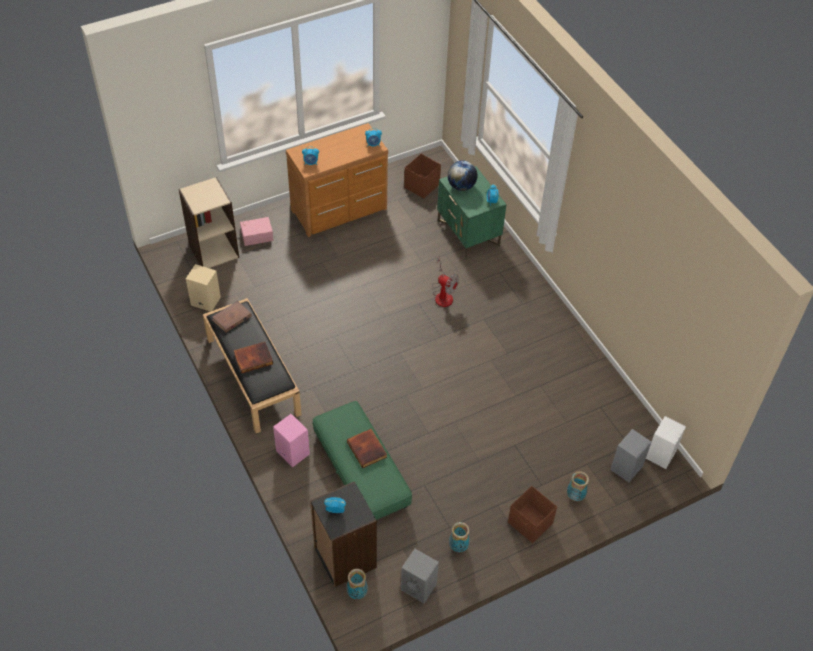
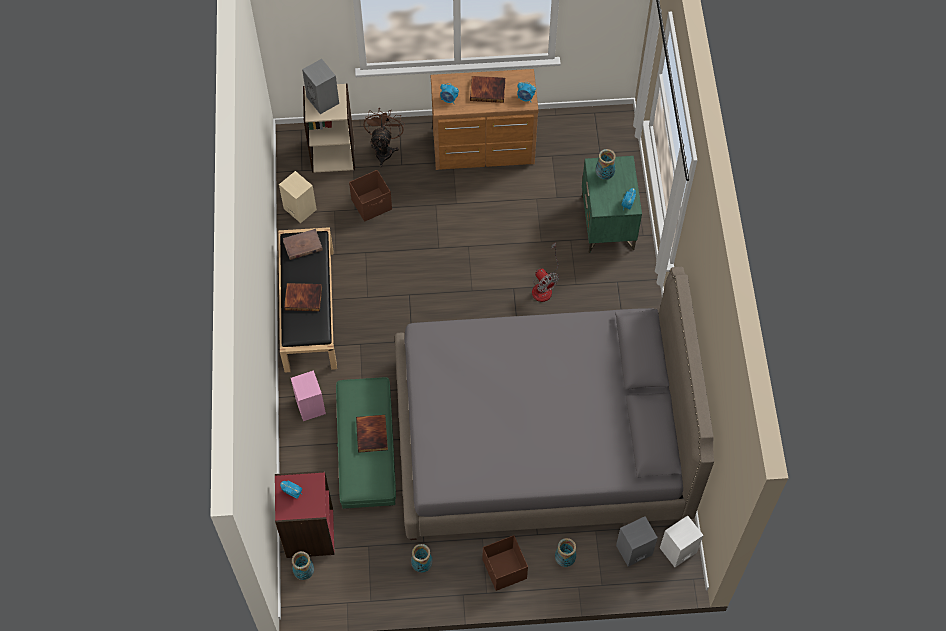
camera: 25 degrees right, 10 degrees up
pink storage box [240,217,273,246] -> brown fan [364,109,405,167]
black bookcase [310,481,377,587] -> red bookcase [275,471,335,558]
grey speaker [401,549,439,603] -> grey speaker moved to [302,59,339,114]
brown storage box [404,154,441,199] -> brown storage box moved to [349,170,392,222]
globe [447,161,477,191] -> vase [596,149,616,180]
none -> grey bed [395,267,714,540]
none -> book [470,76,505,103]

